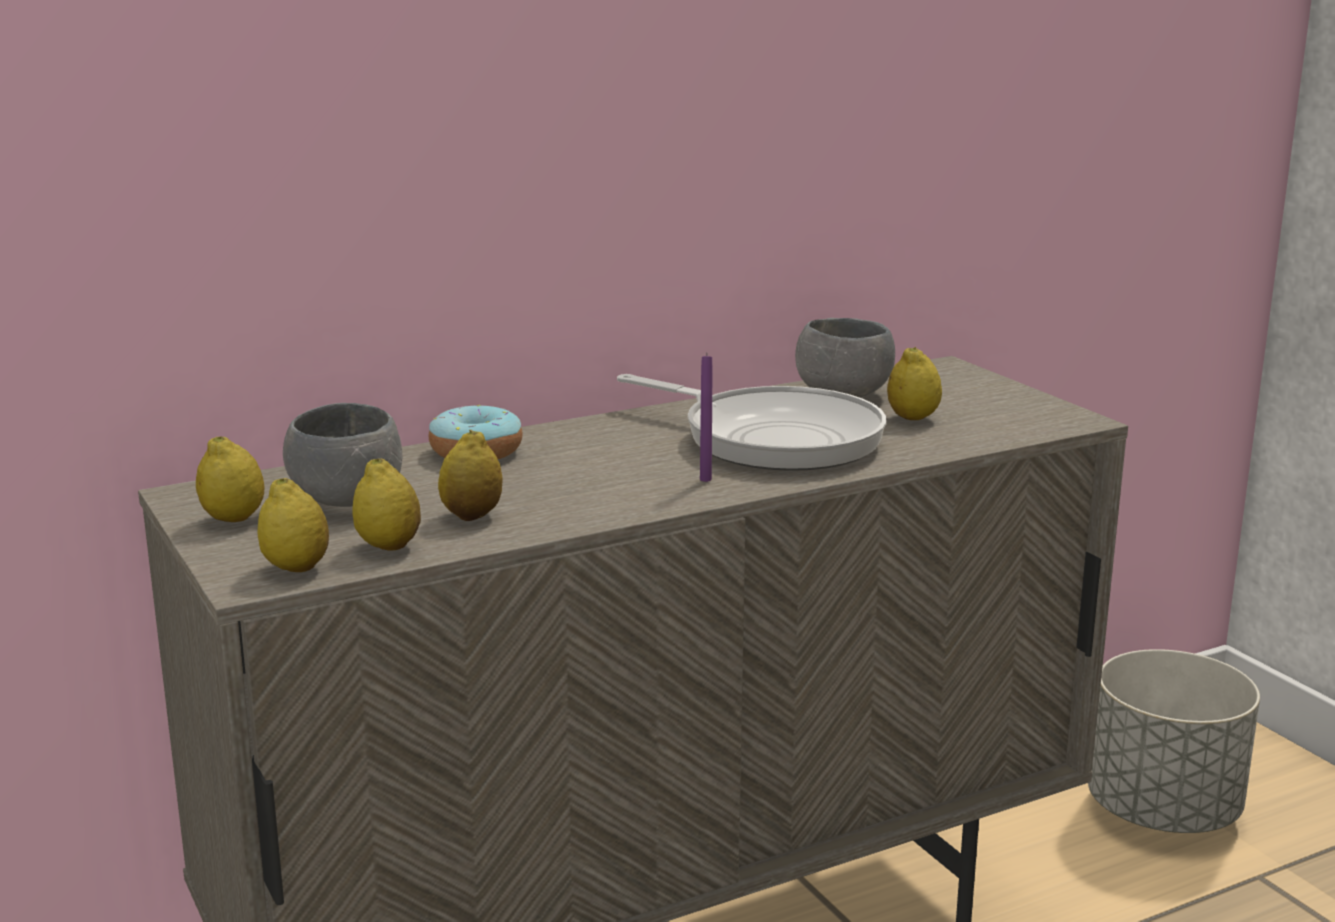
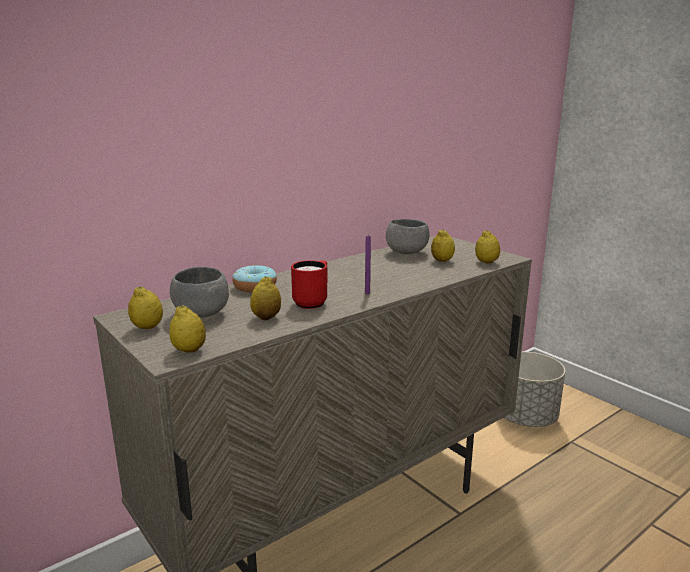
camera: 10 degrees left, 0 degrees up
lemon [352,459,421,551] -> lemon moved to [475,230,500,264]
frying pan [617,374,886,471] -> none
none -> red mug [291,260,328,309]

